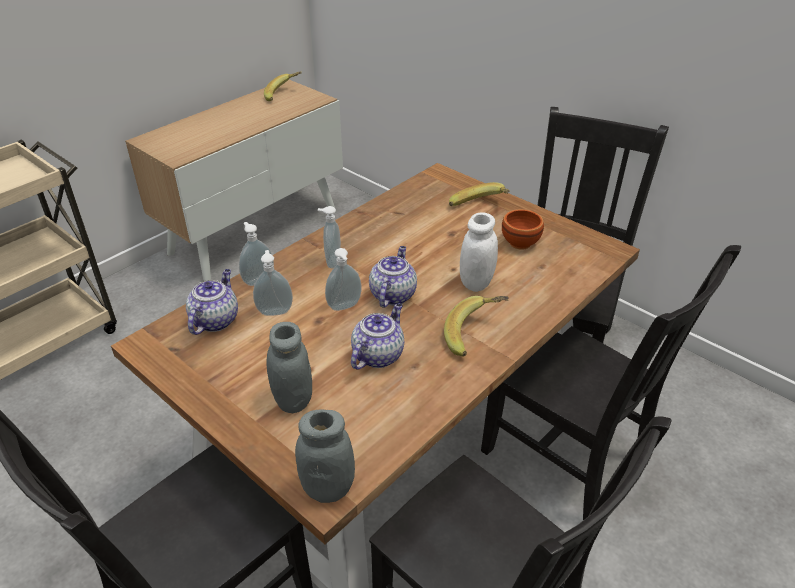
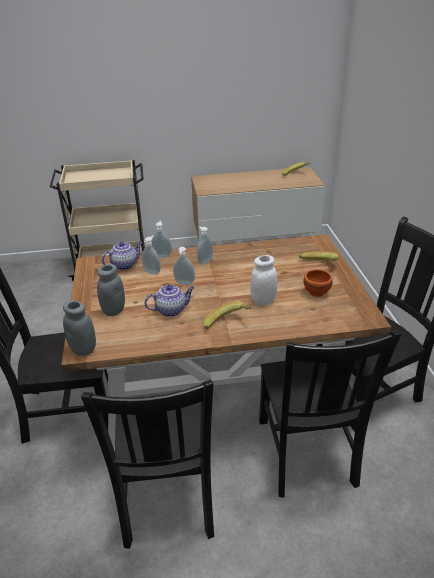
camera: 40 degrees right, 5 degrees down
teapot [369,246,417,307] -> none

